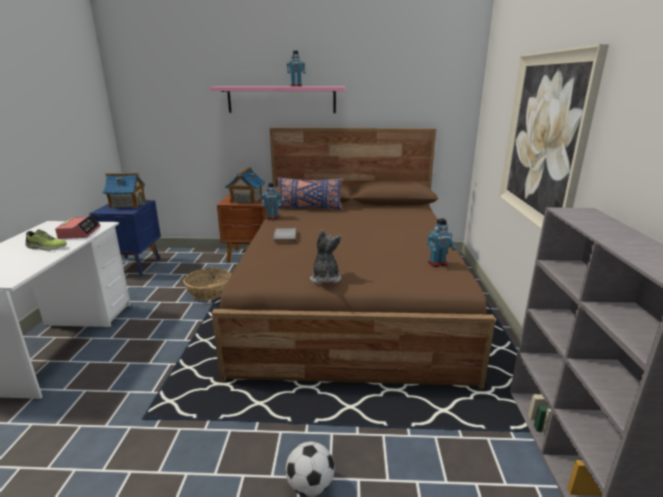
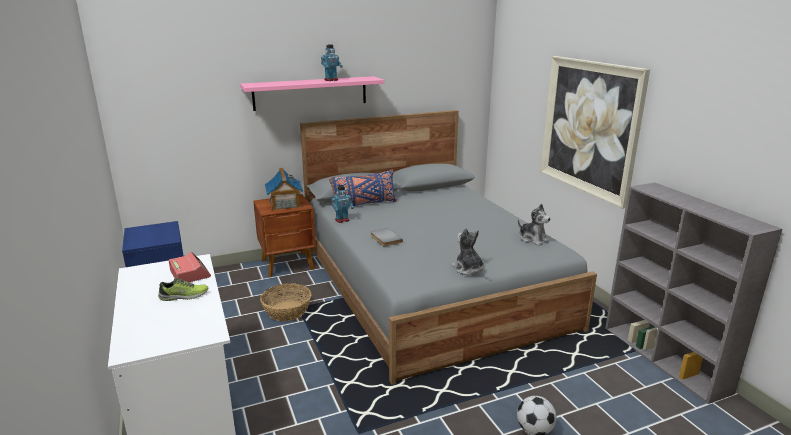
camera: 25 degrees left, 0 degrees up
toy house [103,173,147,208] -> none
brown bed [212,127,496,389] -> grey bed [300,110,597,385]
toy robot [427,219,456,267] -> plush toy [518,203,550,246]

